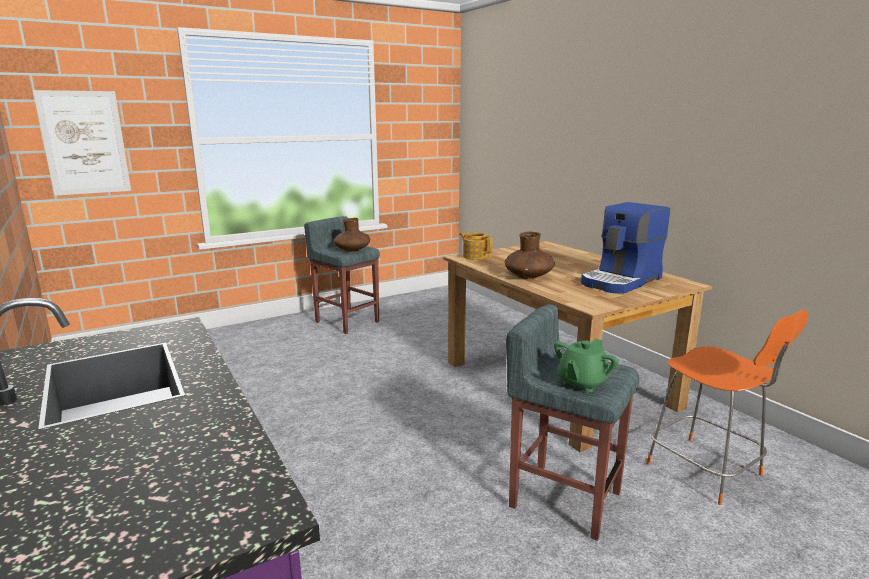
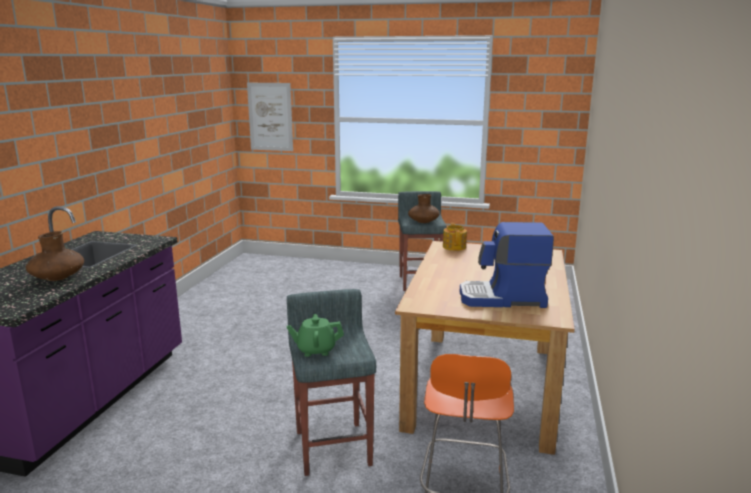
camera: 45 degrees right, 0 degrees up
brown vase [504,232,555,279] -> brown vase moved to [26,231,84,281]

